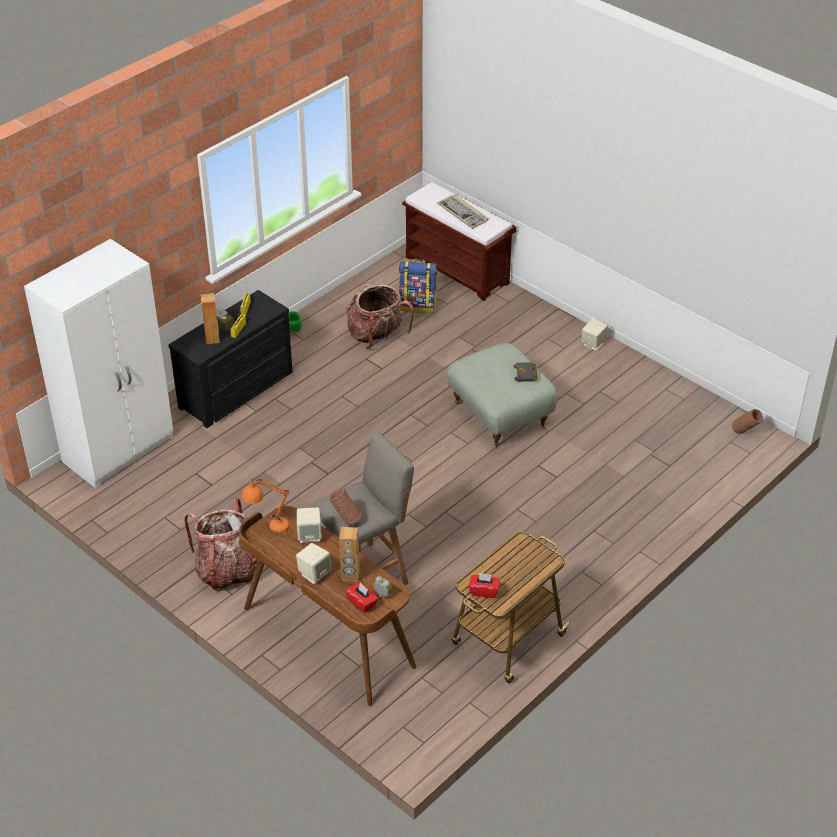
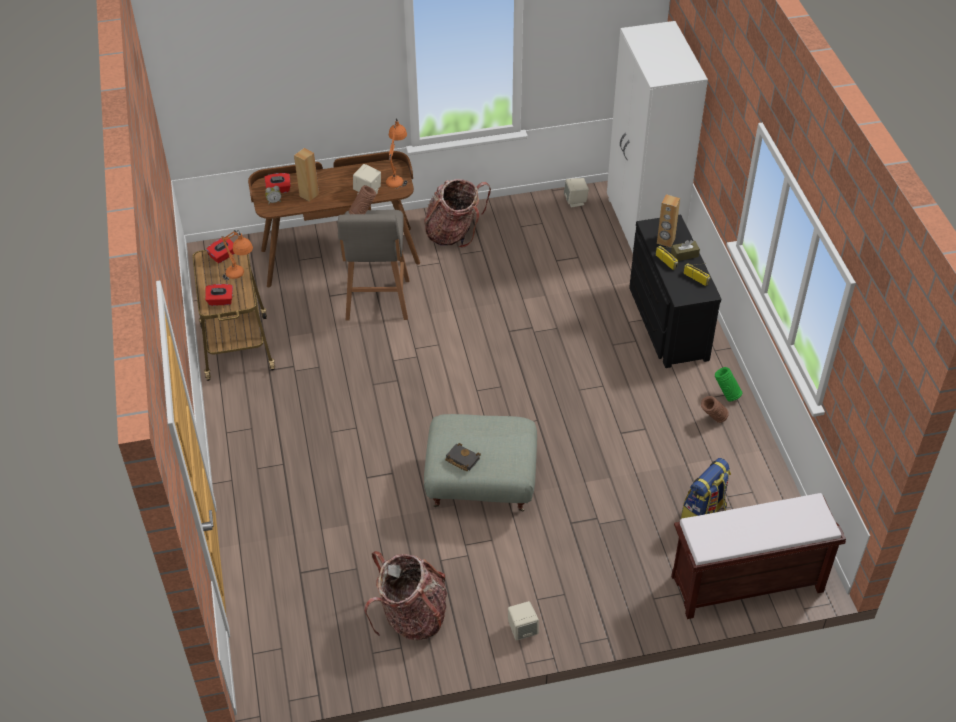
camera: 125 degrees right, 5 degrees up
beige speaker [296,543,331,584] -> beige speaker moved to [564,178,589,208]
backpack [346,283,414,349] -> backpack moved to [364,551,447,640]
keyboard [437,194,488,229] -> none
brown vase [732,409,763,434] -> brown vase moved to [701,396,728,423]
none -> red tissue box [205,284,233,306]
none -> orange table lamp [221,230,253,281]

